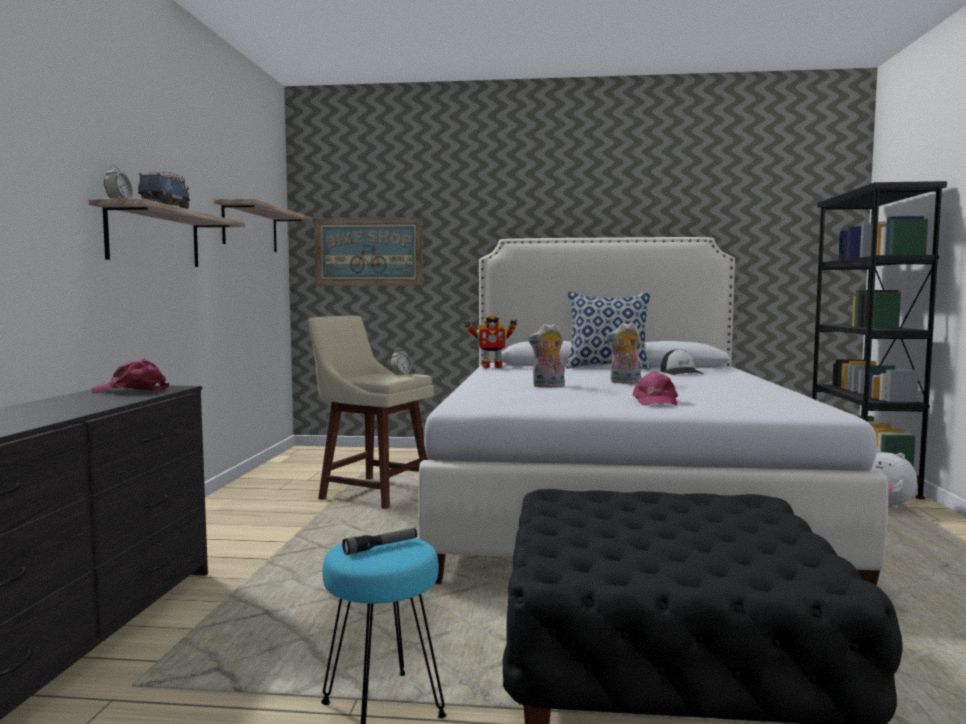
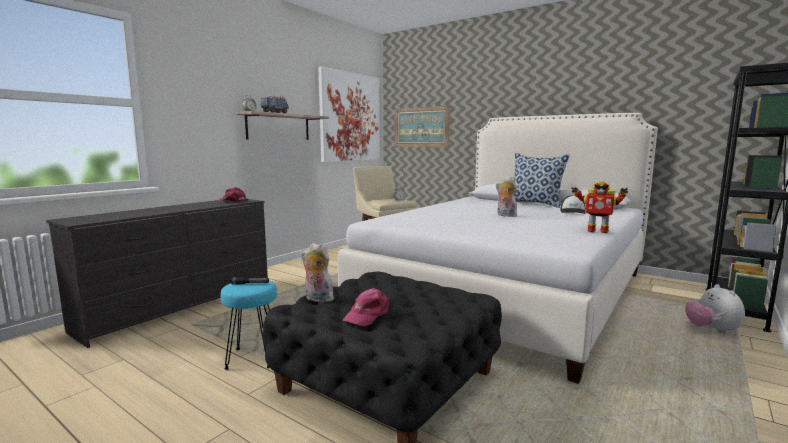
camera: 30 degrees right, 5 degrees up
shelf [214,199,313,252] -> picture [318,66,380,162]
toy robot [464,315,517,368] -> toy robot moved to [571,181,628,233]
plush toy [528,323,565,387] -> plush toy moved to [301,243,334,303]
pink cap [632,372,678,406] -> pink cap moved to [343,288,390,326]

